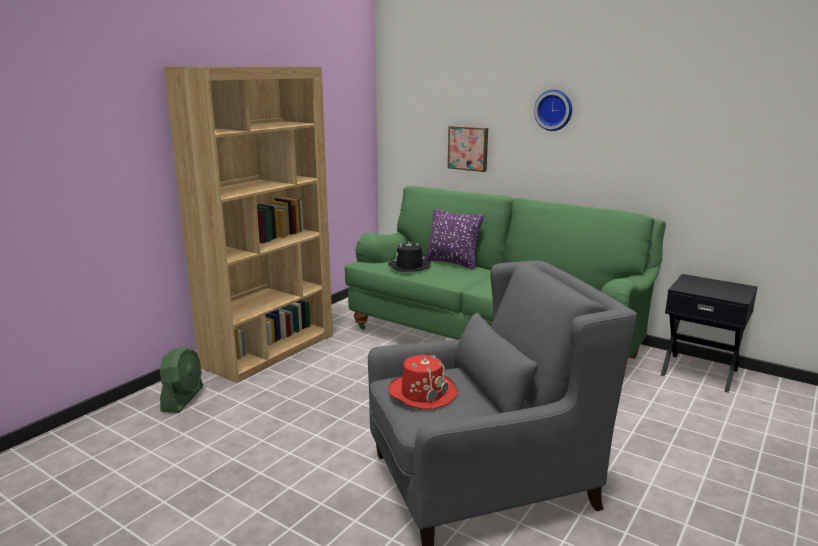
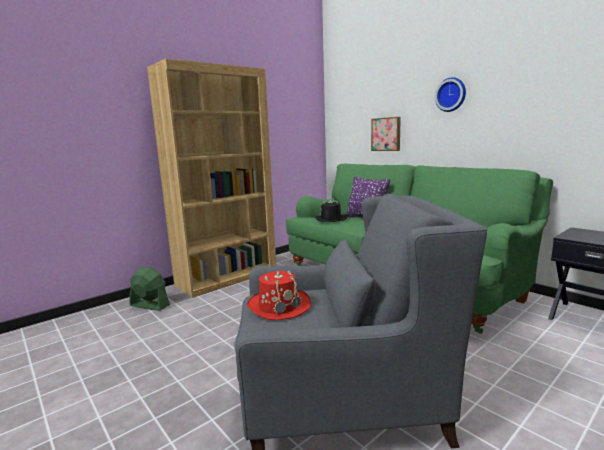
camera: 15 degrees right, 5 degrees down
green fan [160,346,203,413] -> green fan turned 90 degrees counterclockwise [129,267,170,311]

